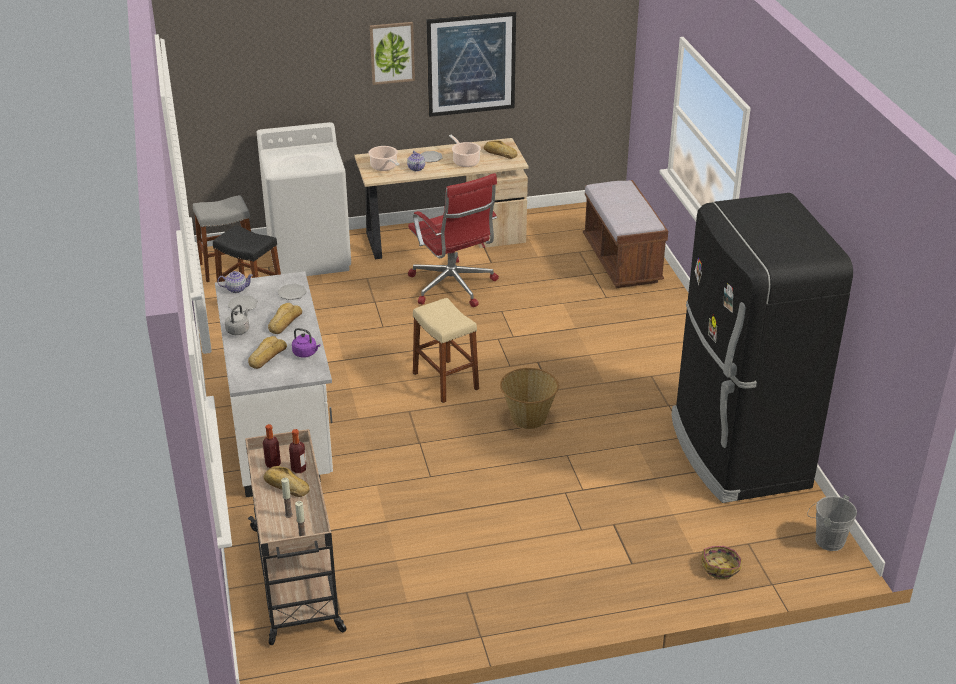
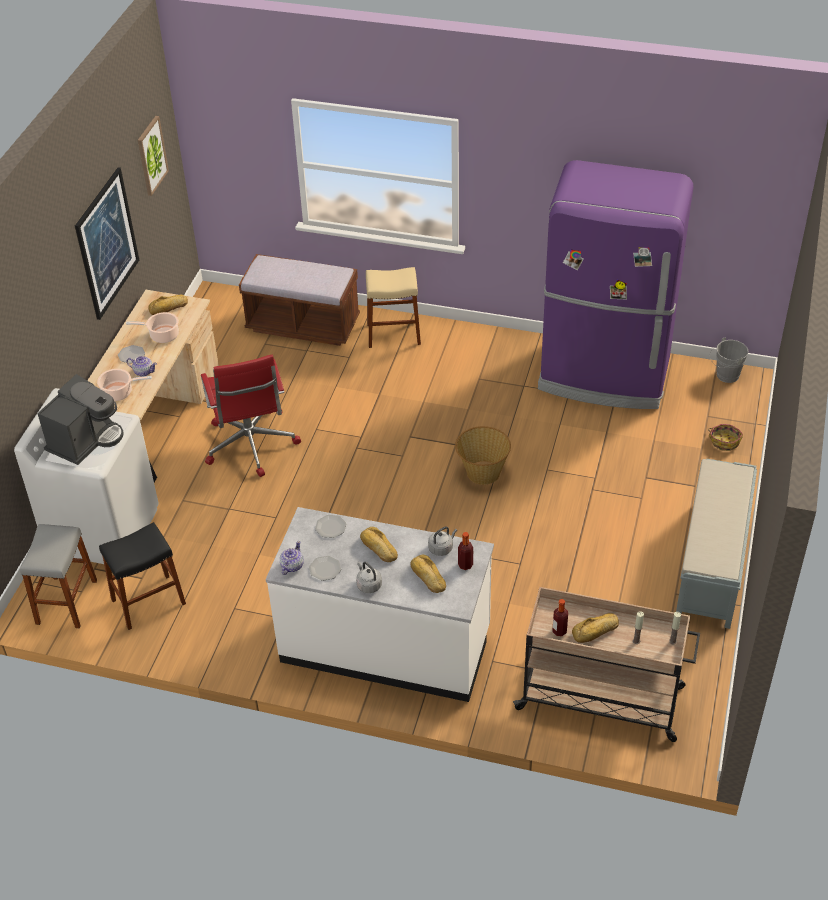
camera: 60 degrees left, 10 degrees up
bottle [289,429,306,473] -> bottle moved to [458,532,473,570]
purple kettle [292,328,320,358] -> grey kettle [428,526,457,556]
picture [370,22,415,85] -> picture moved to [138,116,169,196]
red office chair [408,173,499,307] -> red office chair turned 75 degrees clockwise [201,355,301,477]
beige stool [413,298,479,403] -> beige stool moved to [366,267,421,348]
black fridge [672,193,853,503] -> purple fridge [538,160,694,409]
none -> coffee machine [37,374,124,465]
none -> grey bench [676,459,757,629]

